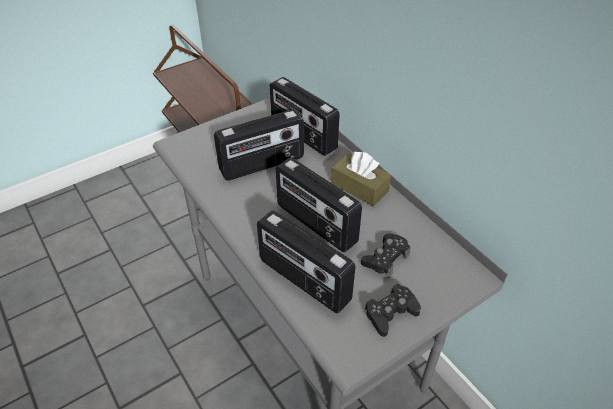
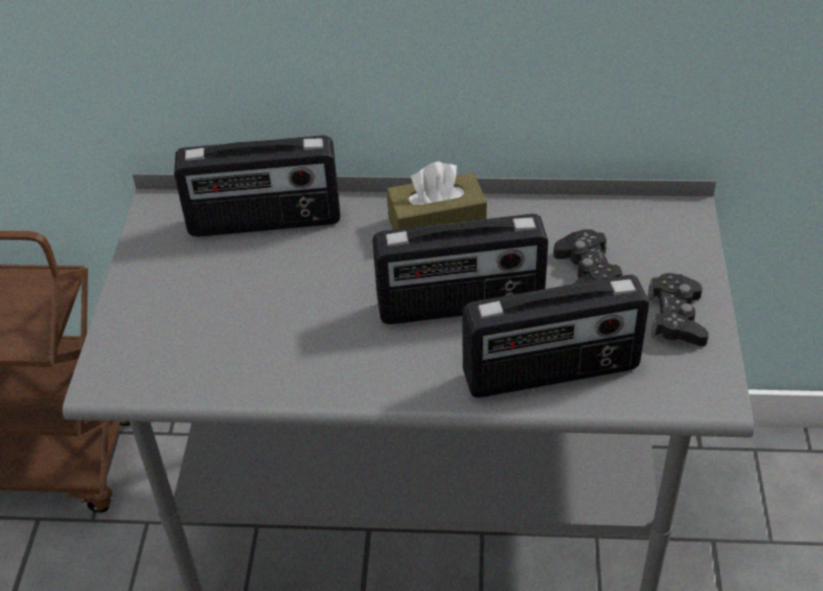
camera: 50 degrees left, 0 degrees up
radio [214,109,304,181] -> none

